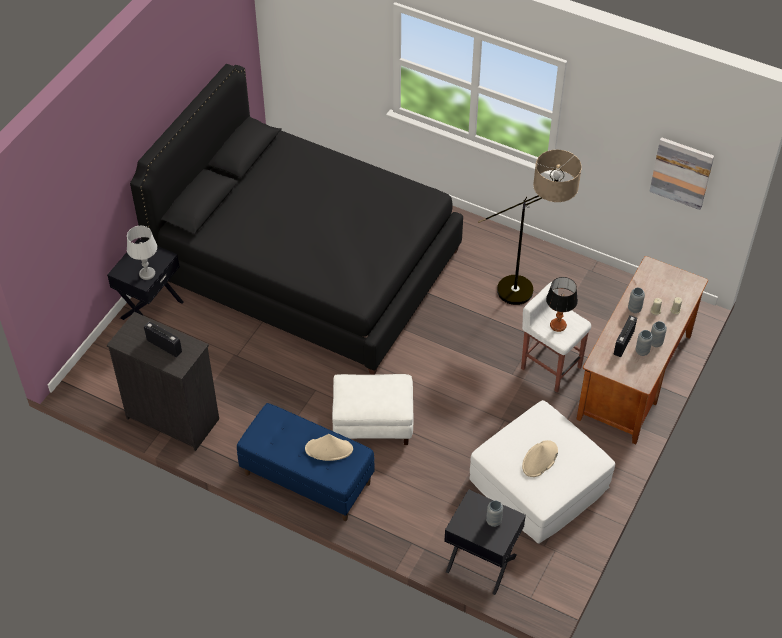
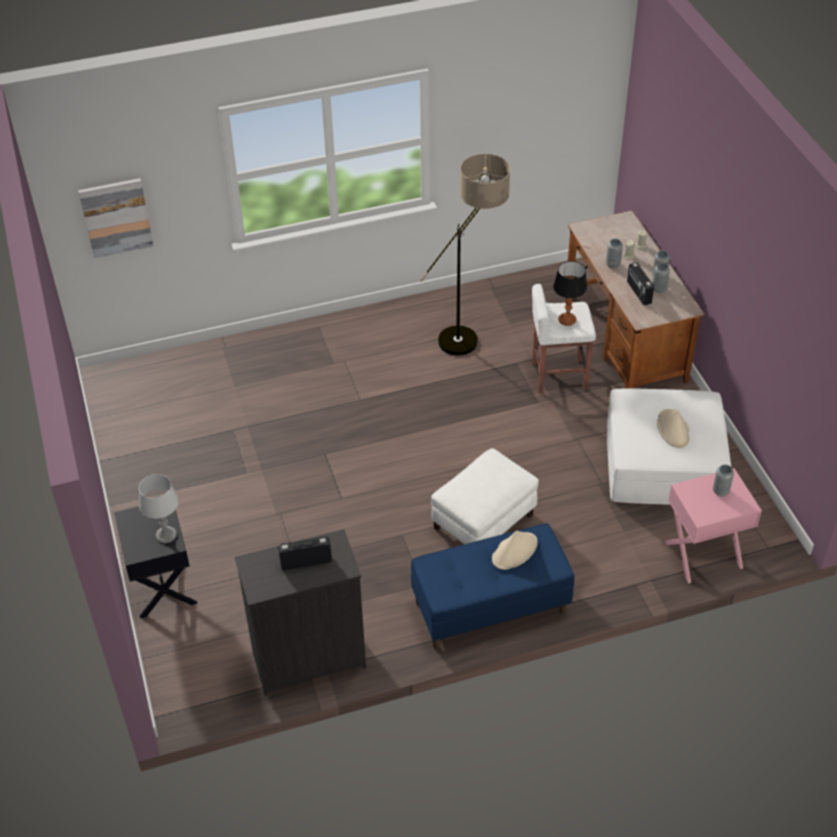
camera: 45 degrees left, 5 degrees down
black bed [130,64,463,375] -> none
black nightstand [444,489,526,595] -> pink nightstand [664,468,762,584]
picture [649,137,714,210] -> picture moved to [78,178,154,258]

